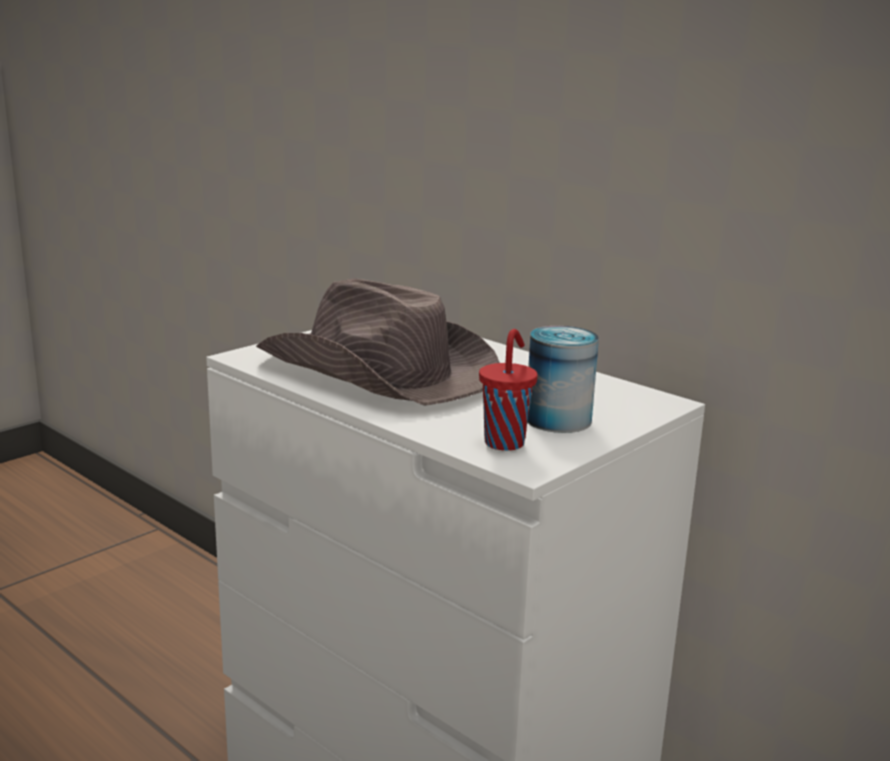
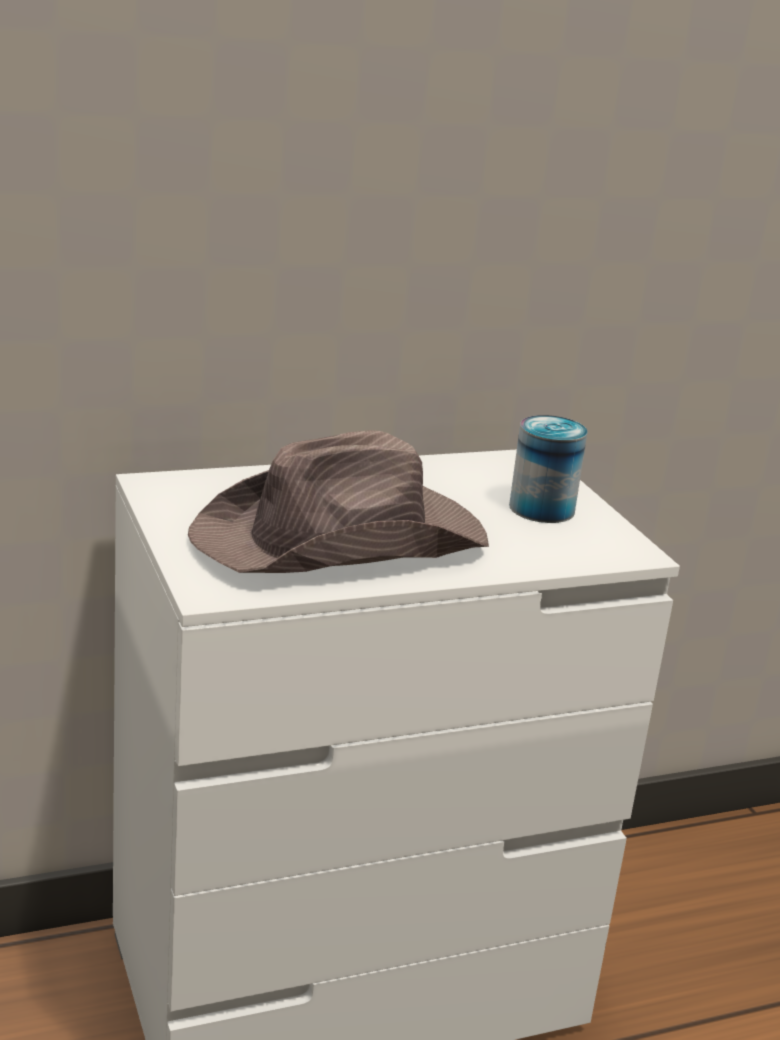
camera: 65 degrees left, 5 degrees up
red cup [479,329,538,451] -> none

